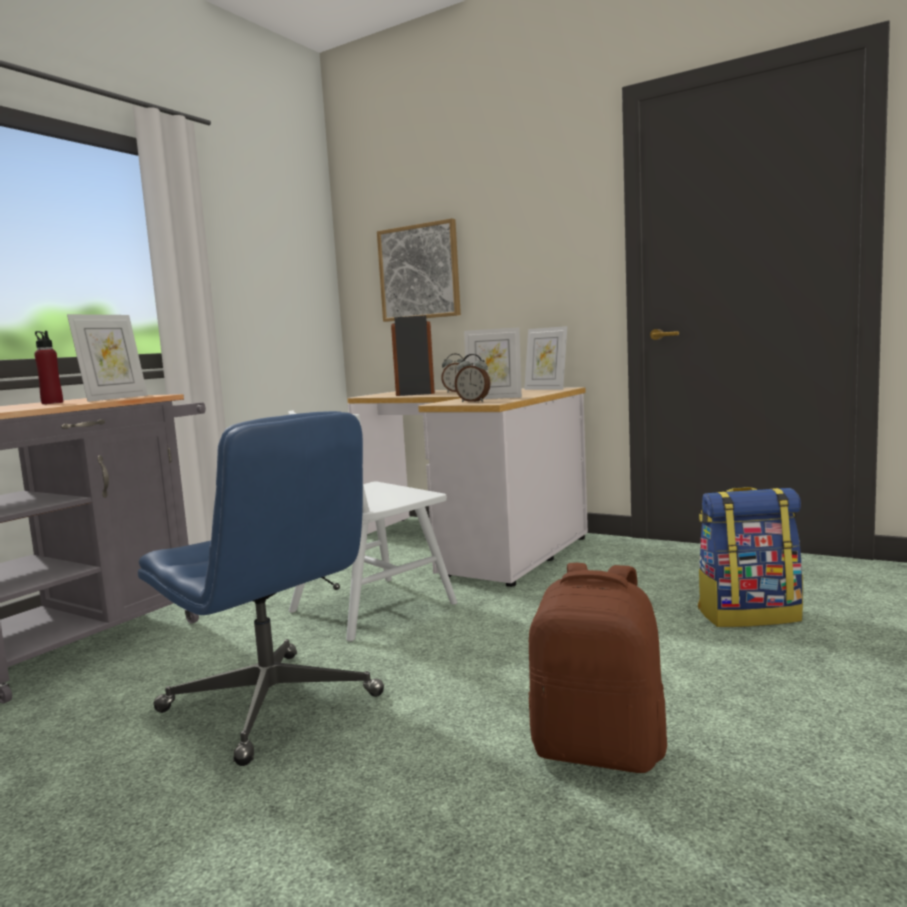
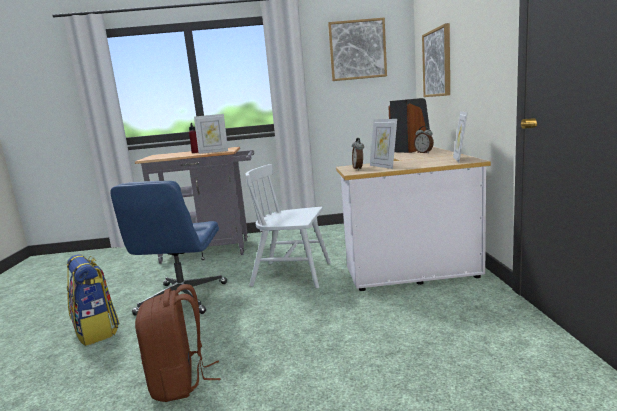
camera: 55 degrees right, 5 degrees up
backpack [698,487,803,627] -> backpack moved to [67,254,120,346]
none -> picture [328,18,387,81]

